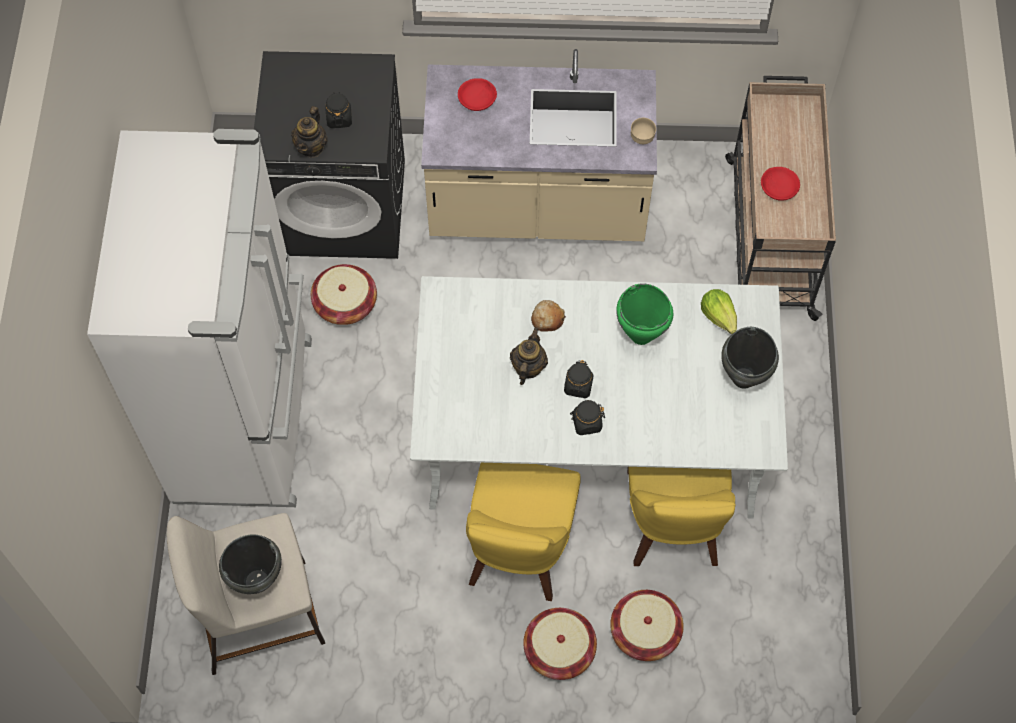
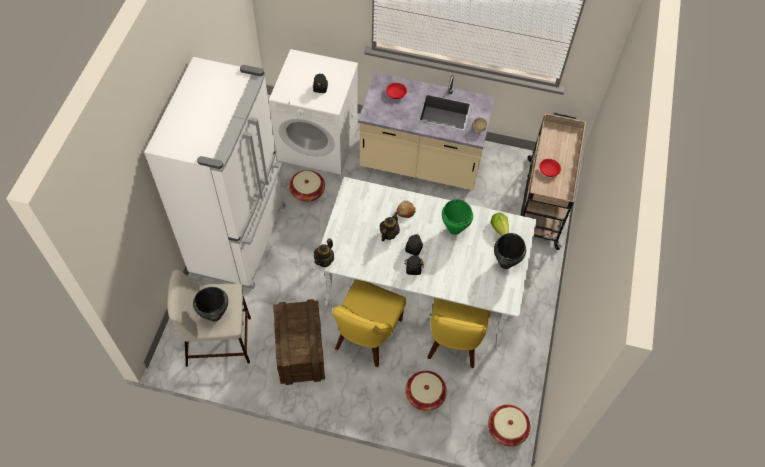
camera: 10 degrees right, 5 degrees down
black washing machine [254,51,405,259] -> white washing machine [269,49,358,175]
teapot [291,106,328,158] -> teapot moved to [314,238,334,267]
basket [523,608,597,680] -> basket moved to [488,405,530,446]
none -> crate [273,299,325,385]

